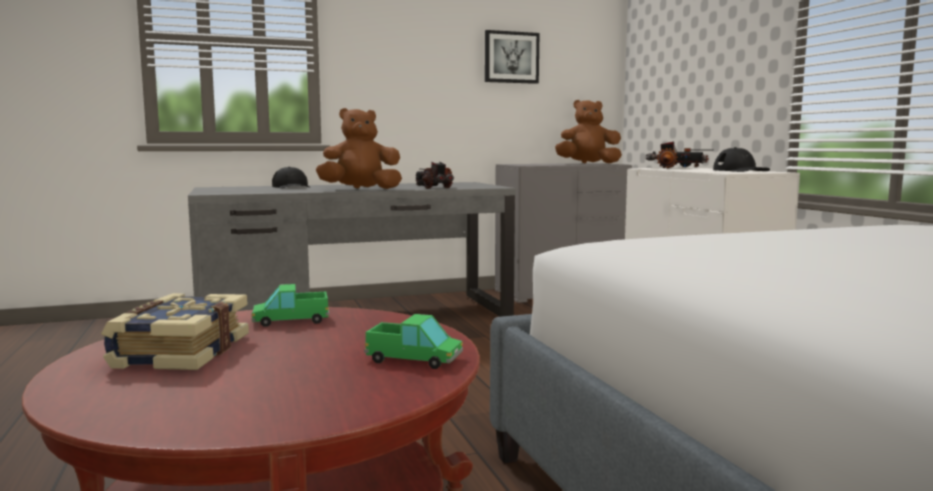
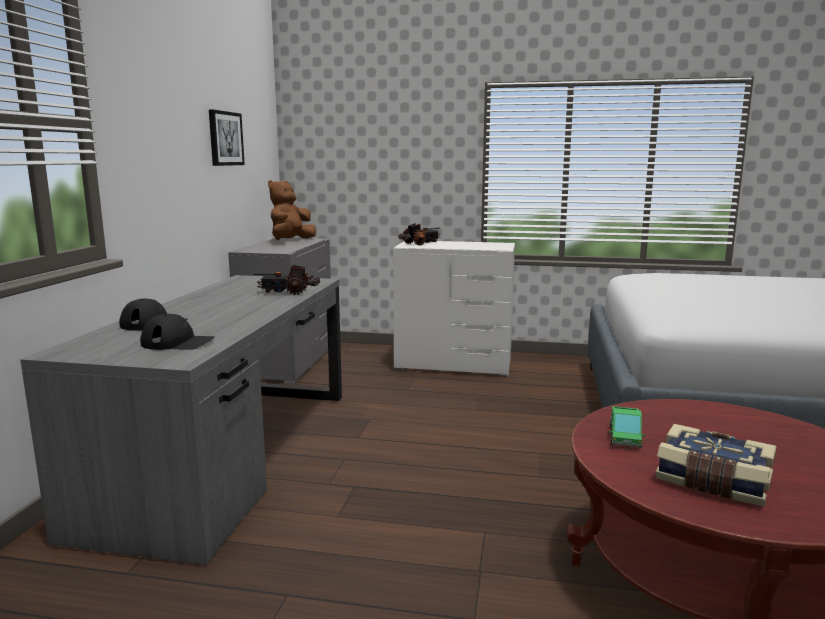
camera: 60 degrees left, 5 degrees up
brown plush toy [316,108,402,189] -> none
toy truck [364,314,463,369] -> none
black cap [713,147,770,172] -> black cap moved to [140,314,215,350]

